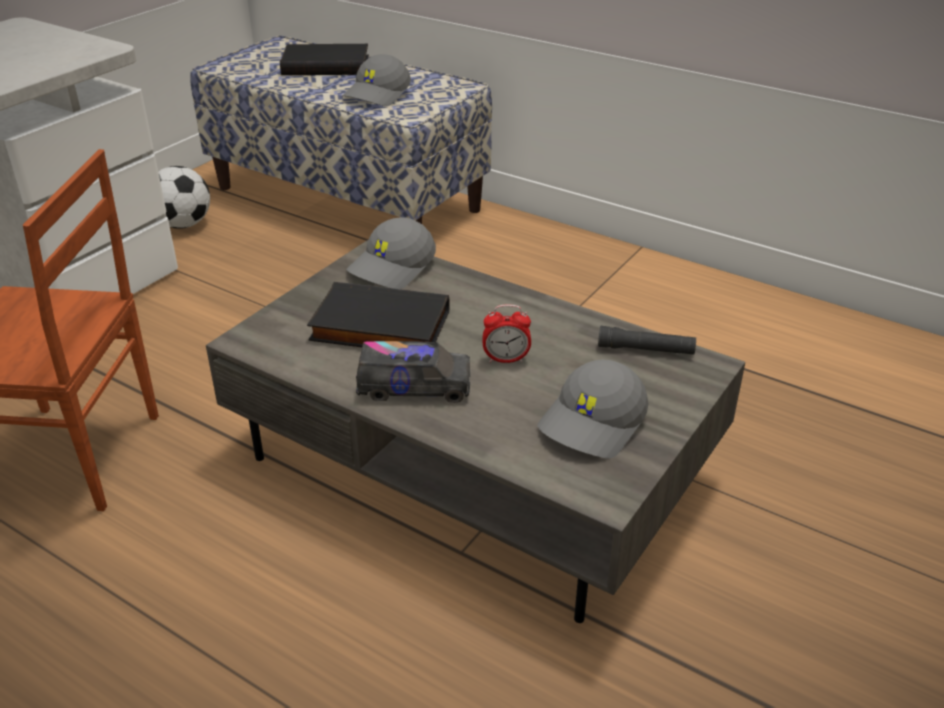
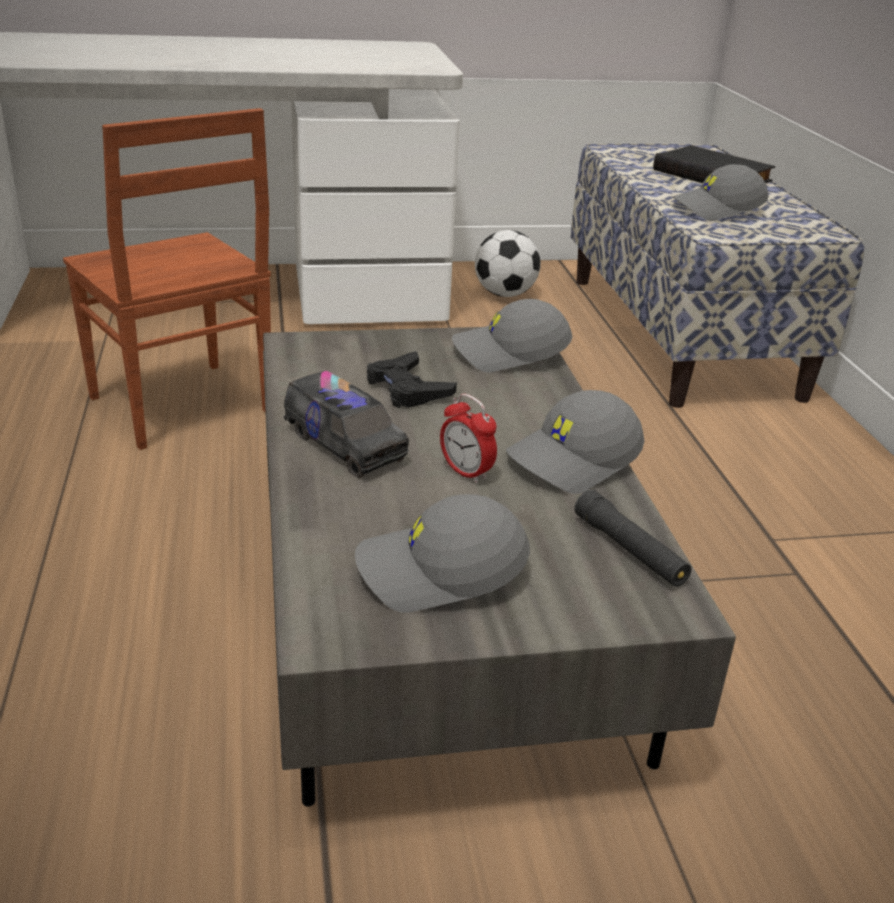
camera: 45 degrees right, 5 degrees down
black book [307,282,450,347] -> black game controller [367,351,457,408]
none -> grey cap [506,390,644,494]

